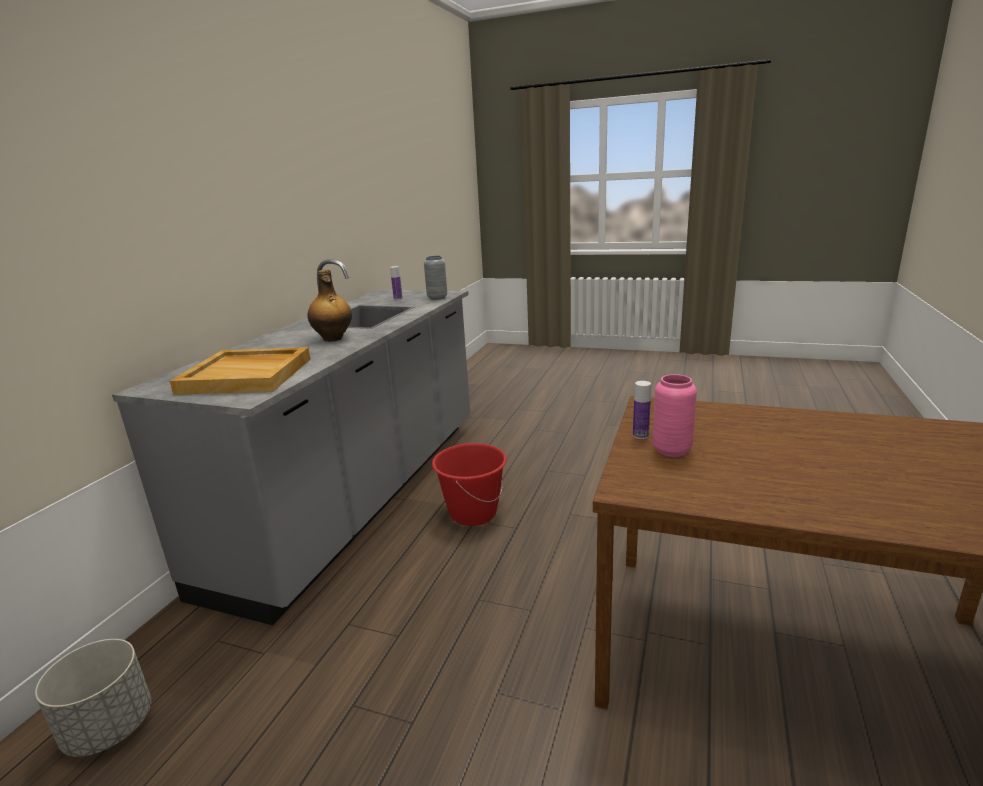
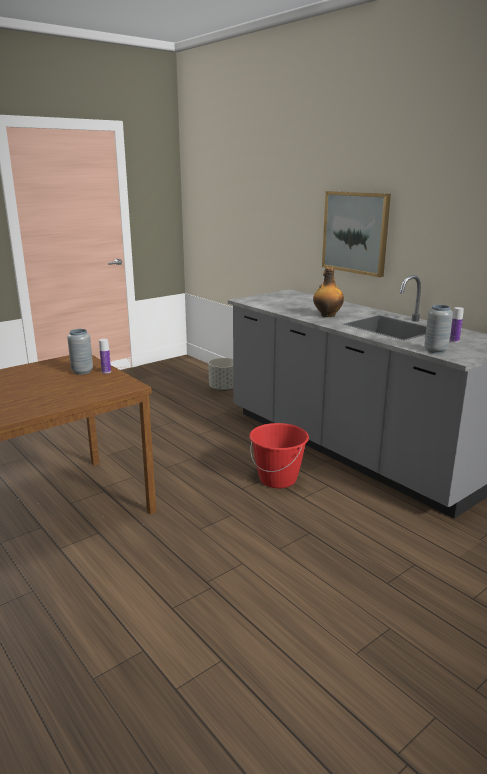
camera: 120 degrees right, 0 degrees up
beige tray [170,347,311,395] -> none
pink vase [652,374,697,457] -> grey vase [67,329,93,375]
none -> picture [322,191,391,277]

